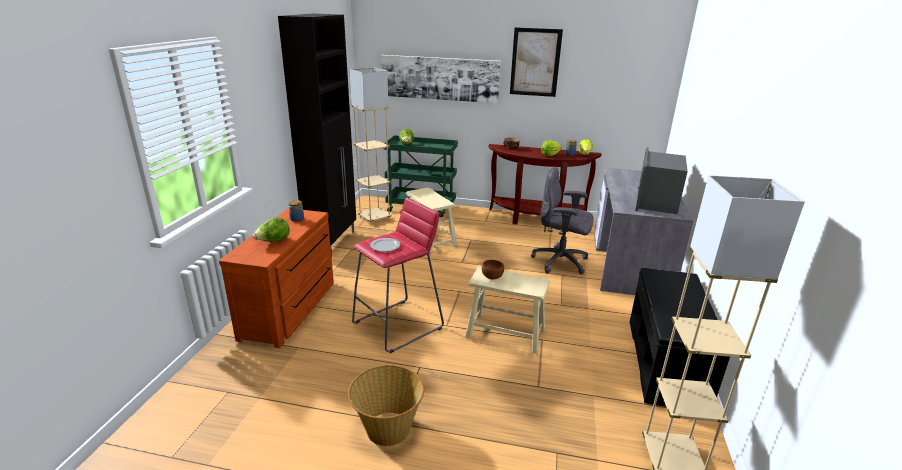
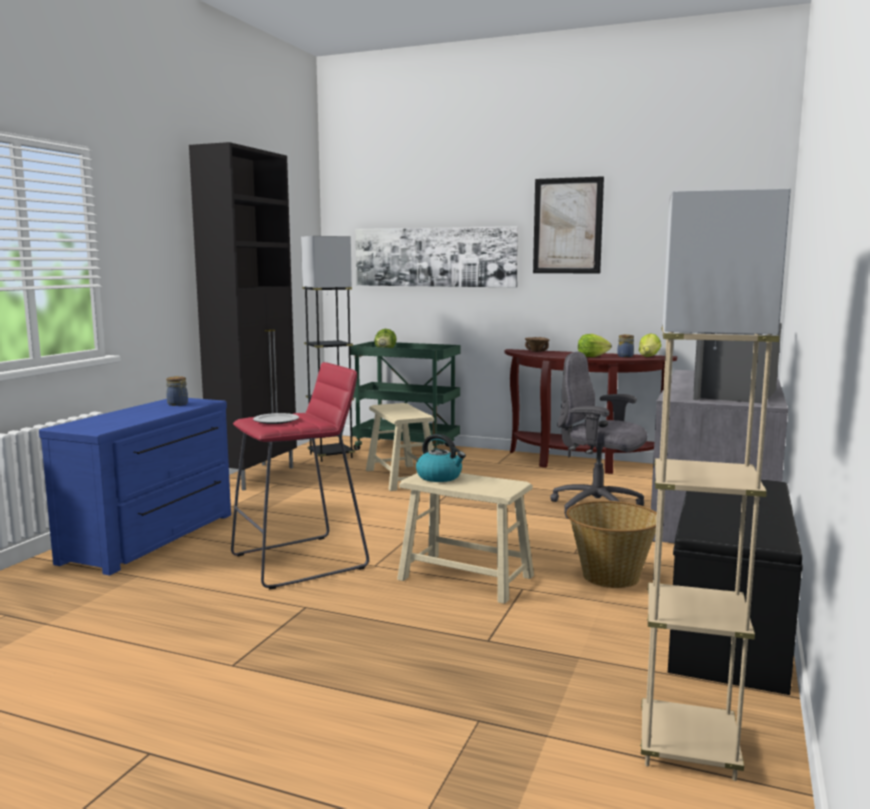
camera: 10 degrees right, 15 degrees down
brown dresser [219,208,334,348] -> blue dresser [39,398,231,576]
lettuce [253,217,290,242] -> none
basket [348,365,424,446] -> basket moved to [566,501,657,588]
beige floor lamp [349,67,392,225] -> black floor lamp [301,236,355,462]
brown bowl [482,260,504,280] -> kettle [416,434,466,482]

